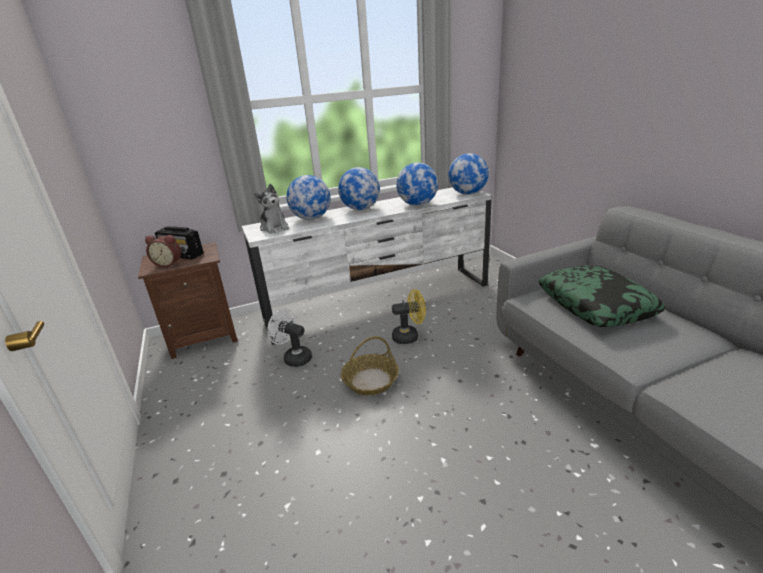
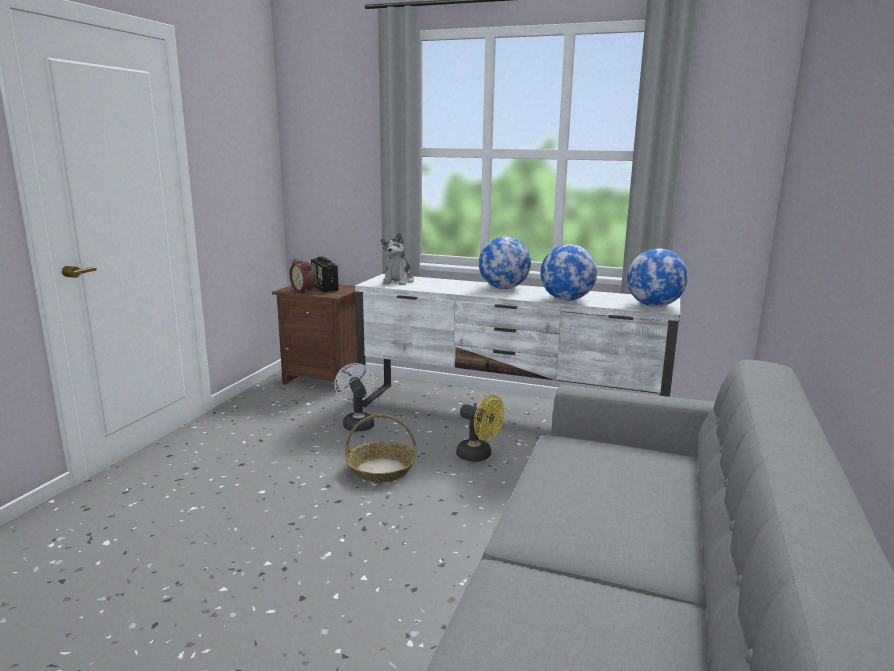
camera: 40 degrees right, 10 degrees down
globe [286,175,331,220] -> none
pillow [538,265,665,327] -> none

